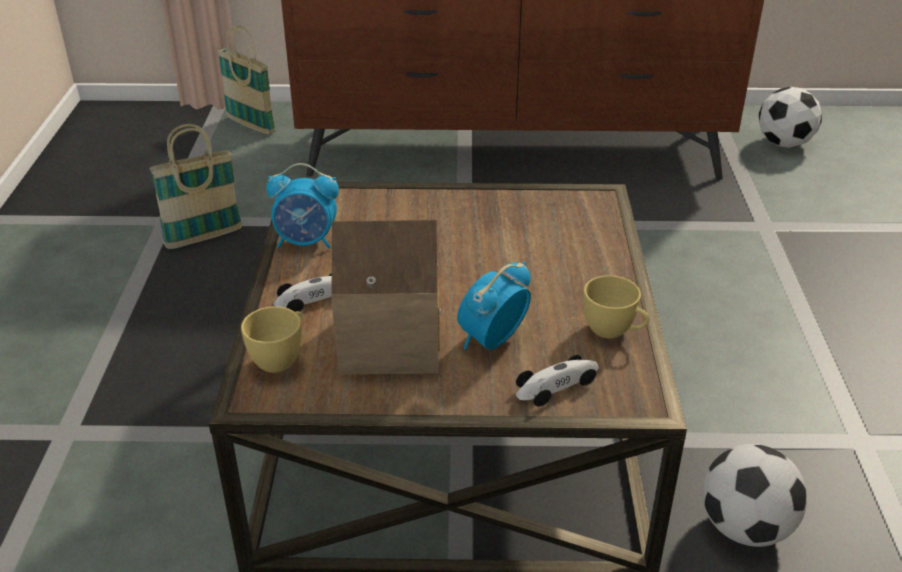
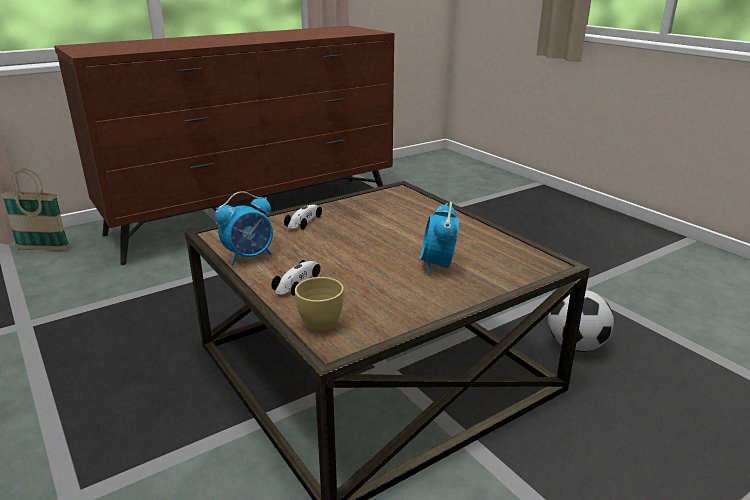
camera: 35 degrees left, 10 degrees down
basket [149,124,242,249] -> none
toy house [331,220,441,375] -> none
toy car [516,355,599,407] -> toy car moved to [284,204,322,230]
yellow cup [583,275,649,339] -> none
football [759,87,822,148] -> none

